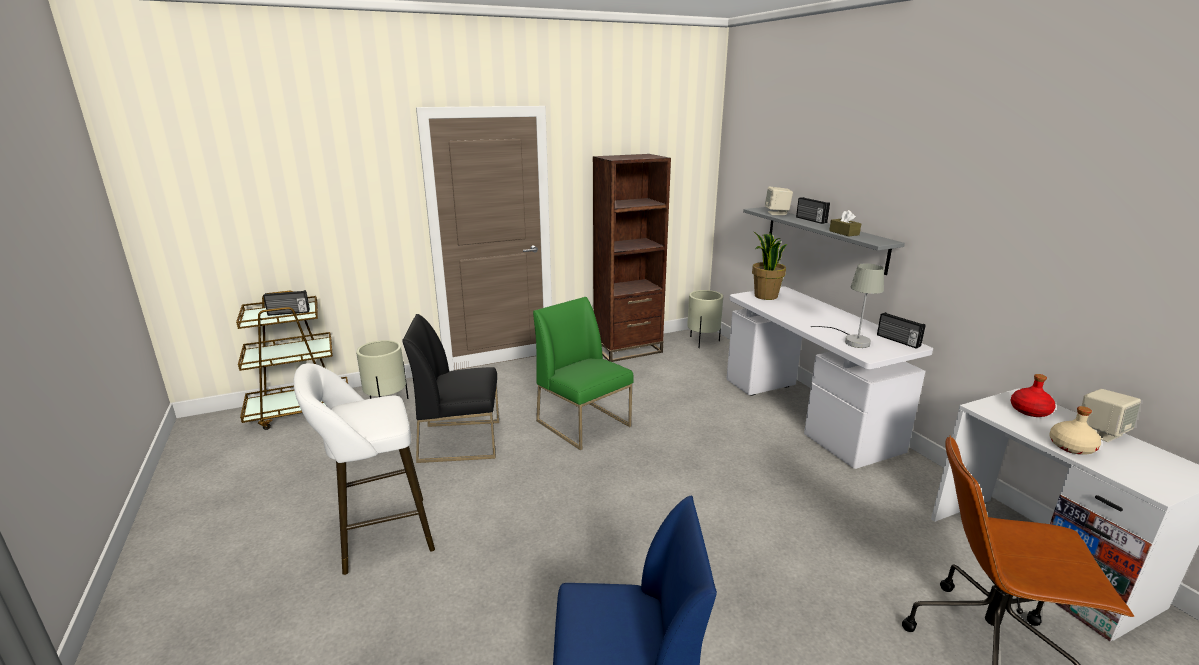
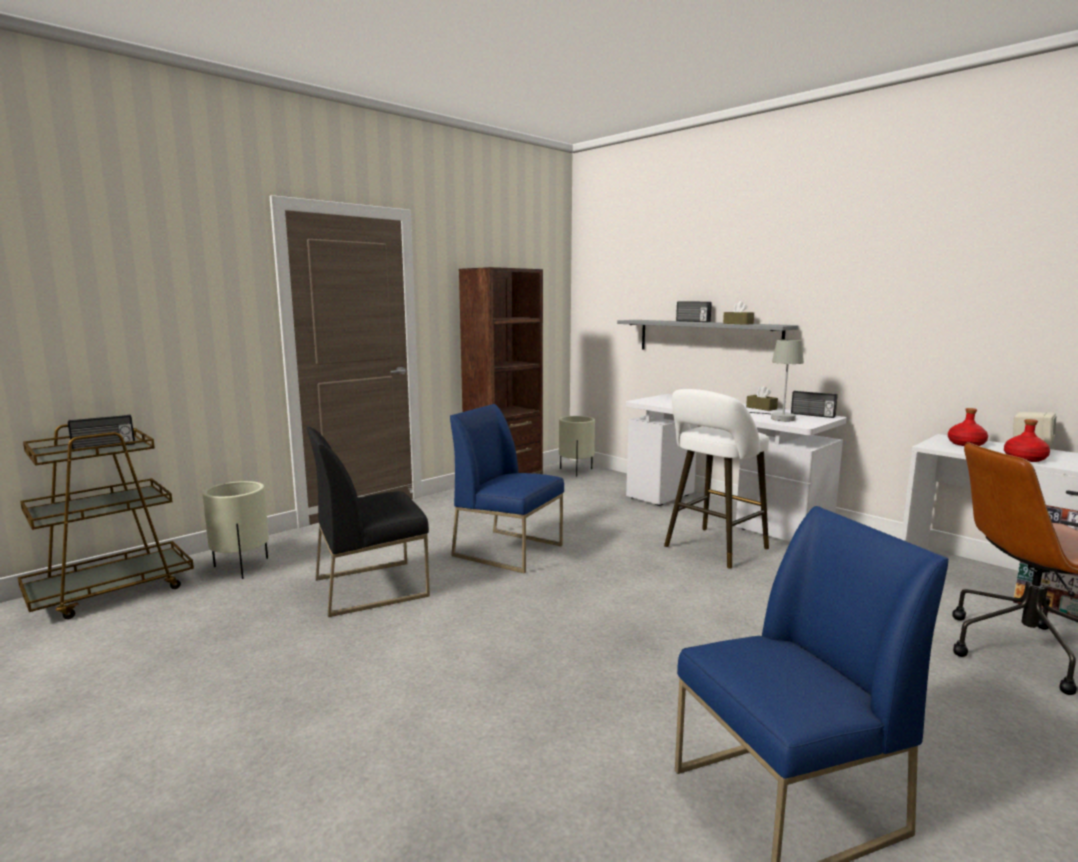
camera: 20 degrees left, 10 degrees down
white stool [293,363,435,575] -> white stool moved to [664,389,769,569]
green chair [533,297,634,450] -> blue chair [450,404,564,574]
potted plant [752,231,787,300] -> none
beige speaker [765,187,793,215] -> none
beige bottle [1049,406,1101,455] -> red bottle [1004,419,1050,462]
none -> brown tissue box [746,386,778,411]

